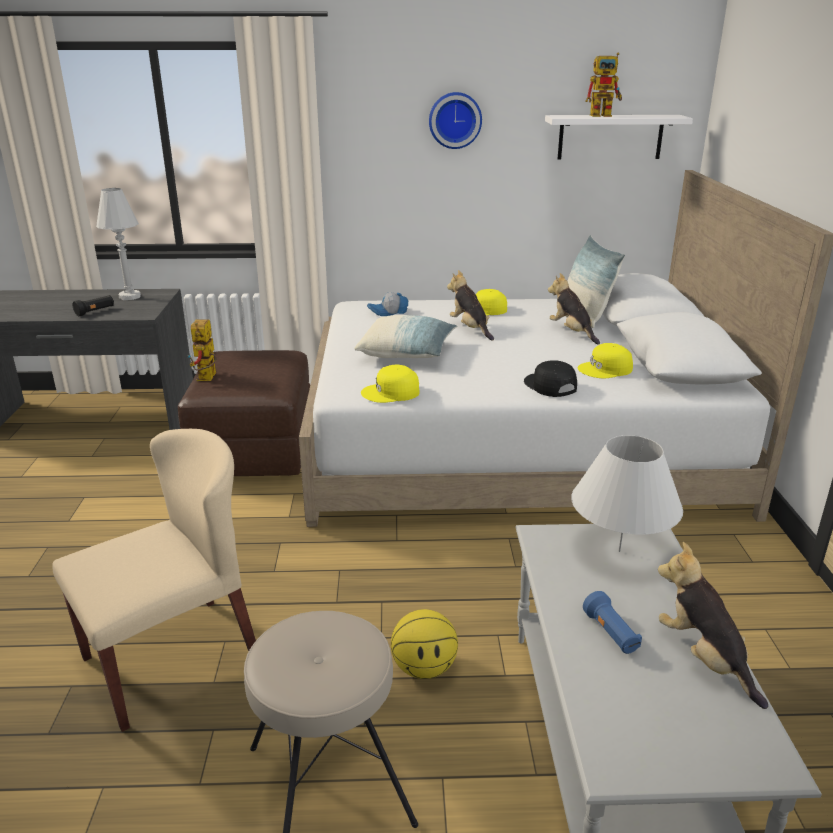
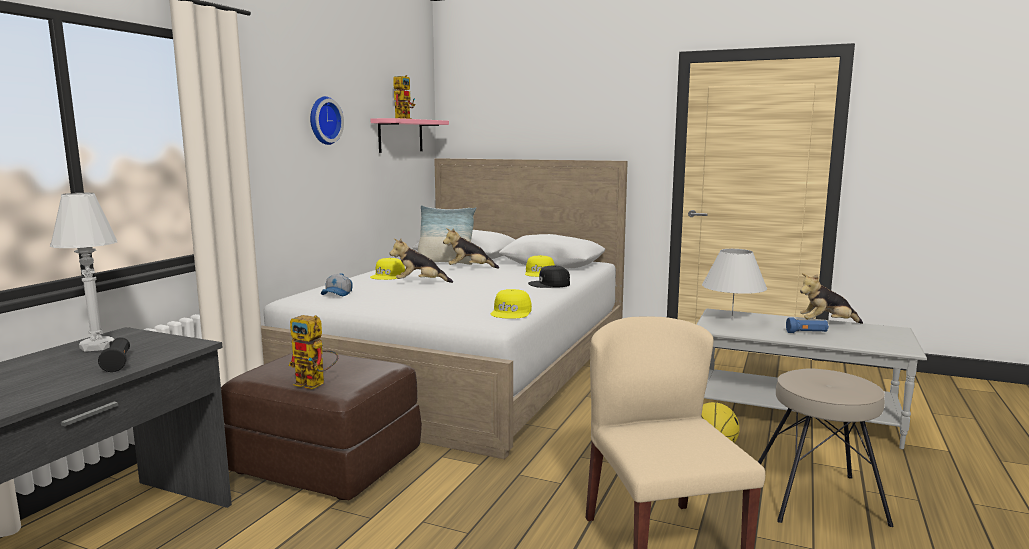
camera: 65 degrees left, 15 degrees down
pillow [354,315,457,358] -> none
white shelf [545,115,693,159] -> pink shelf [371,118,449,153]

